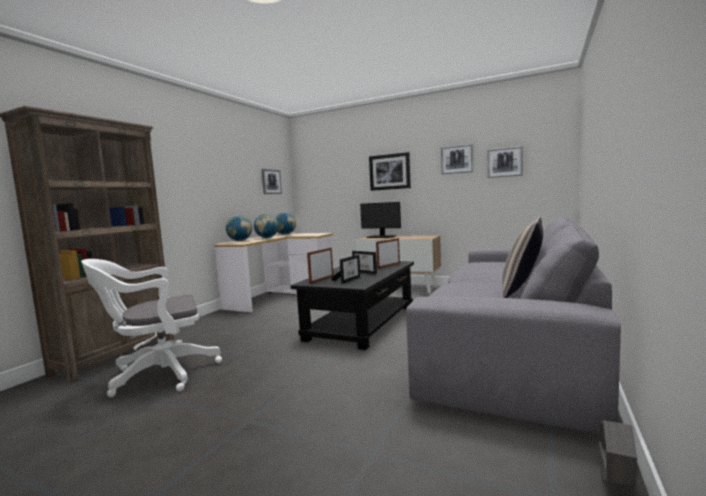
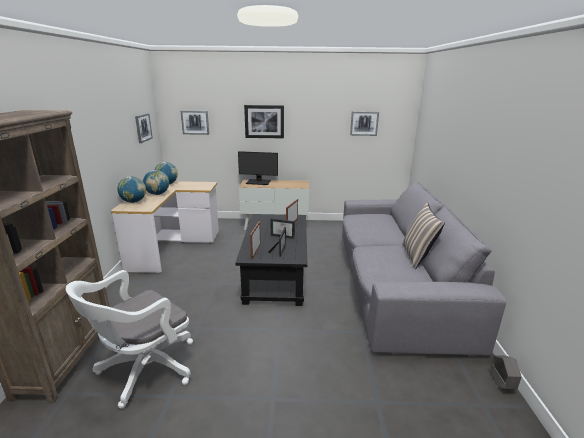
camera: 25 degrees left, 15 degrees up
picture [441,144,474,174] -> picture moved to [181,110,209,135]

